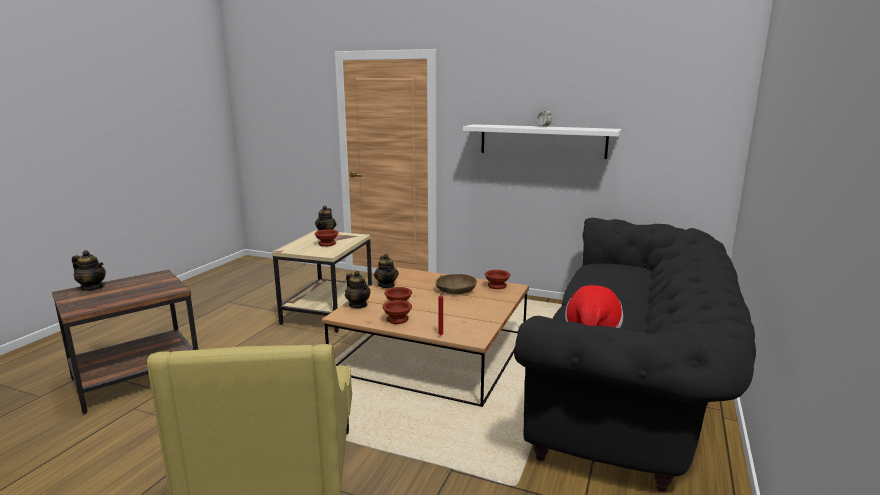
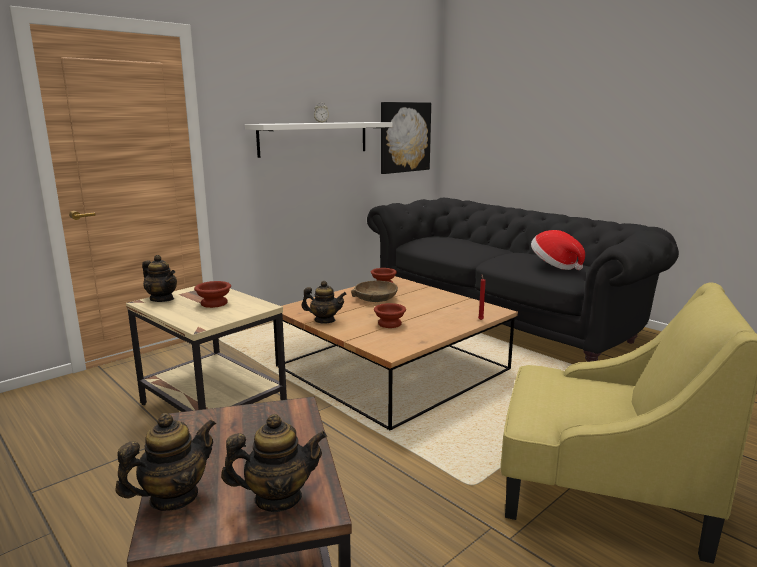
camera: 65 degrees left, 0 degrees up
teapot [345,271,371,308] -> teapot moved to [221,414,327,512]
brown bowl [382,300,412,324] -> none
none -> picture [381,102,431,174]

